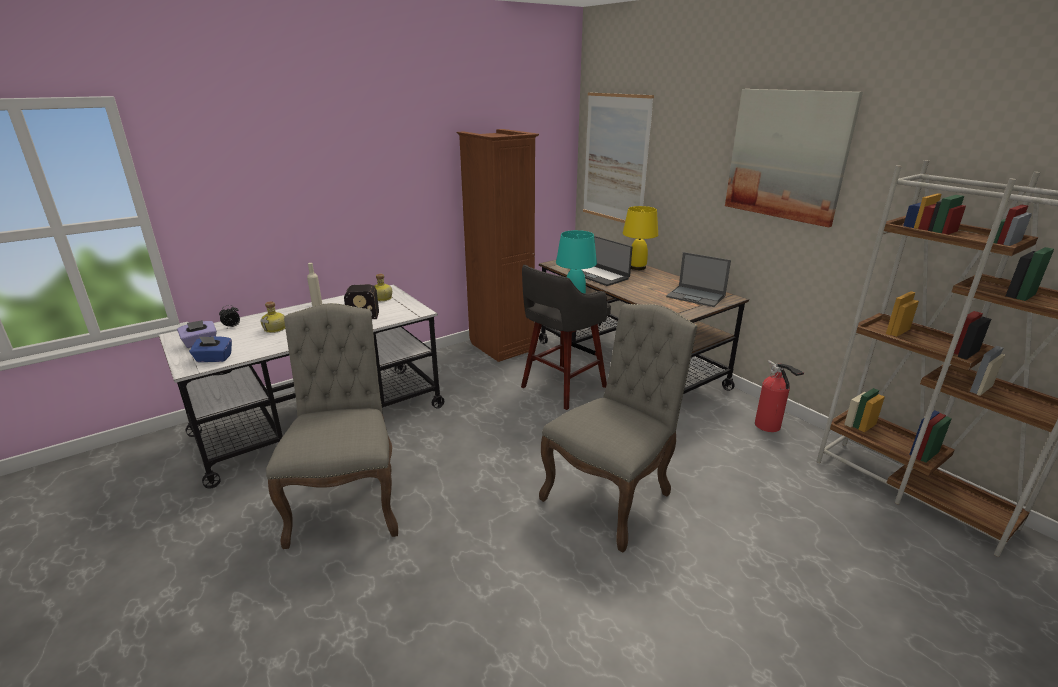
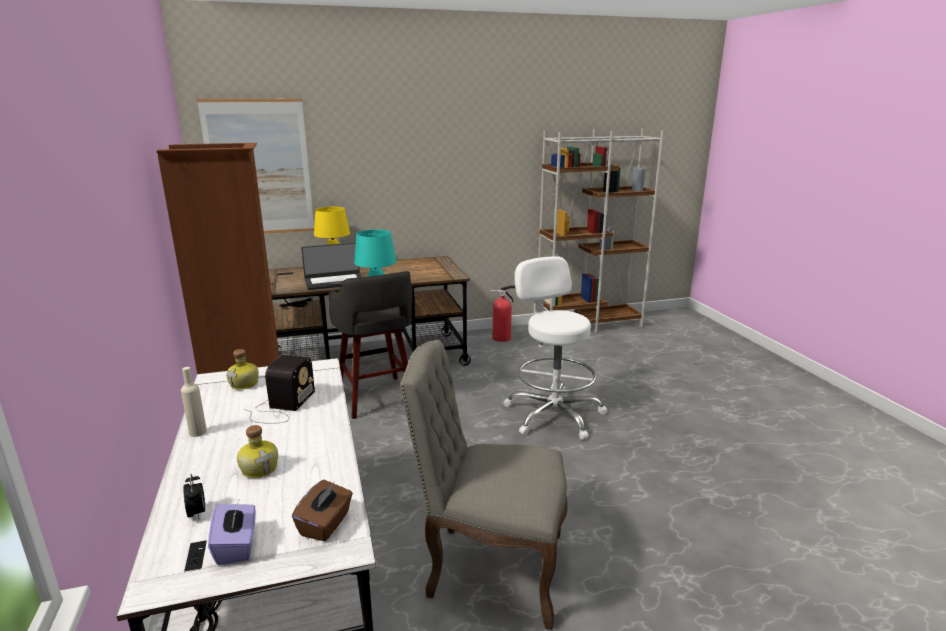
camera: 70 degrees left, 5 degrees down
blue tissue box [189,336,232,362] -> brown tissue box [292,480,353,541]
grey chair [539,304,697,553] -> white stool [504,256,608,440]
laptop [666,252,731,307] -> none
picture [725,89,863,227] -> none

